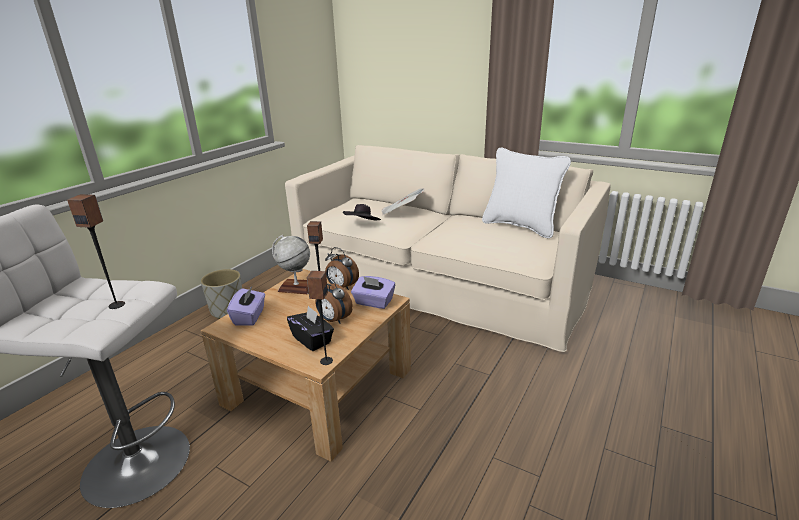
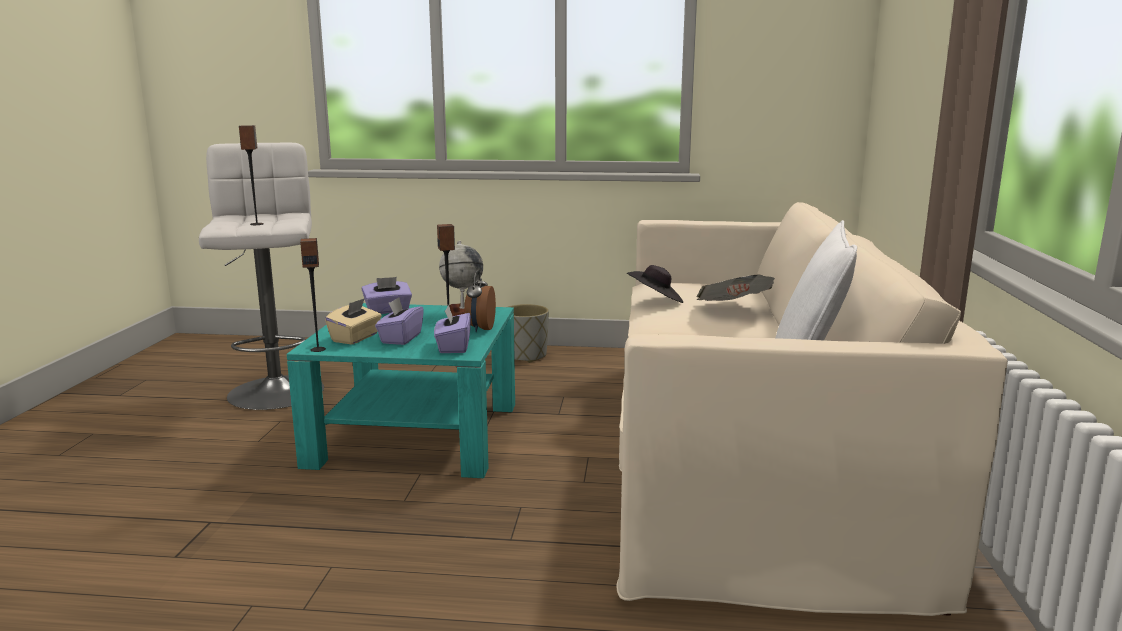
camera: 65 degrees right, 10 degrees down
brown coffee table [201,269,411,462] -> turquoise coffee table [287,303,515,478]
black tissue box [287,306,334,351] -> beige tissue box [325,298,382,345]
alarm clock [315,276,353,324] -> purple tissue box [375,297,424,345]

